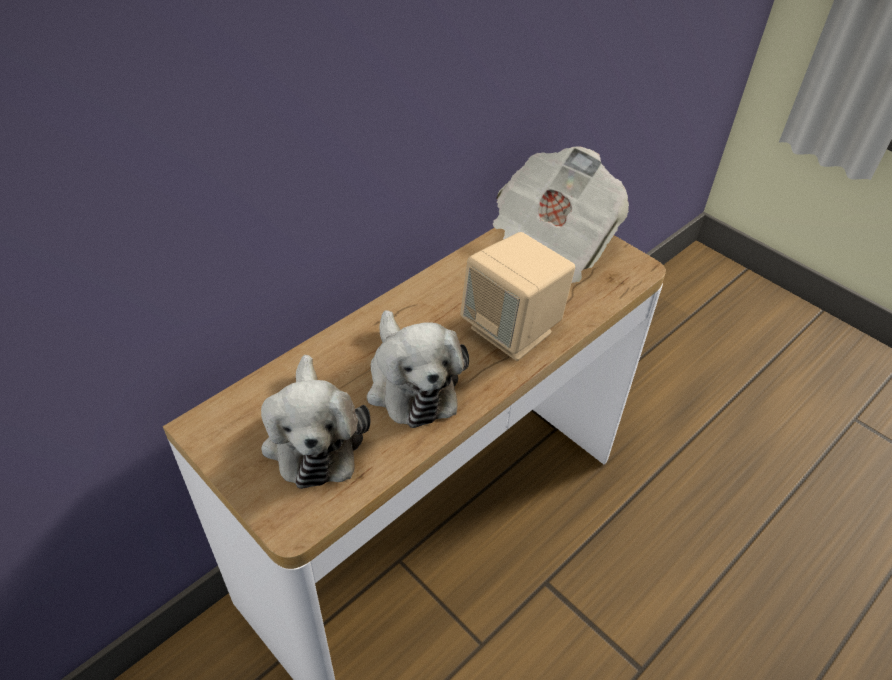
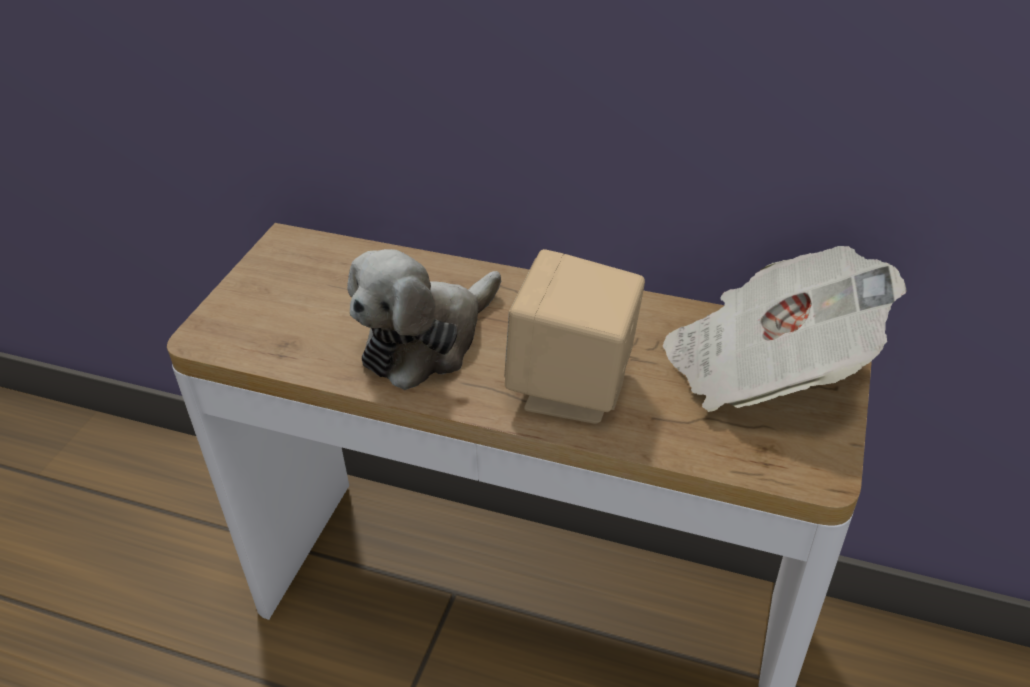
camera: 65 degrees right, 5 degrees down
plush toy [261,355,370,489] -> none

